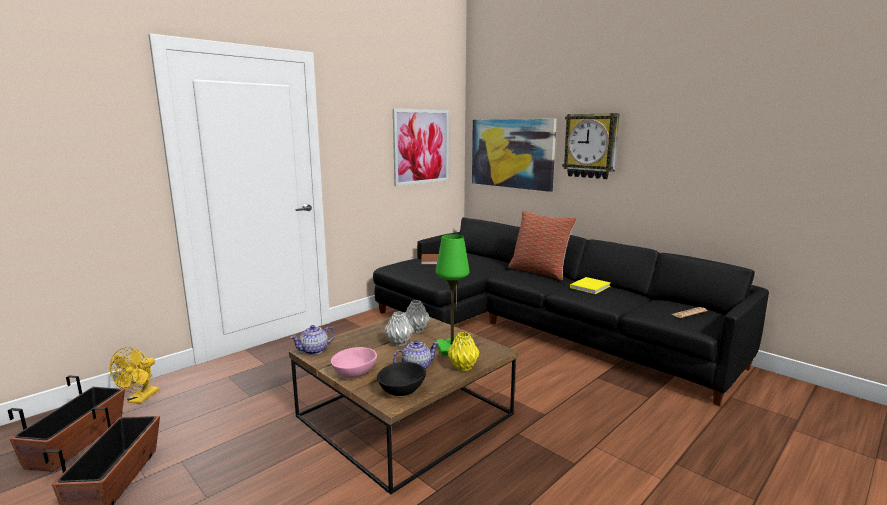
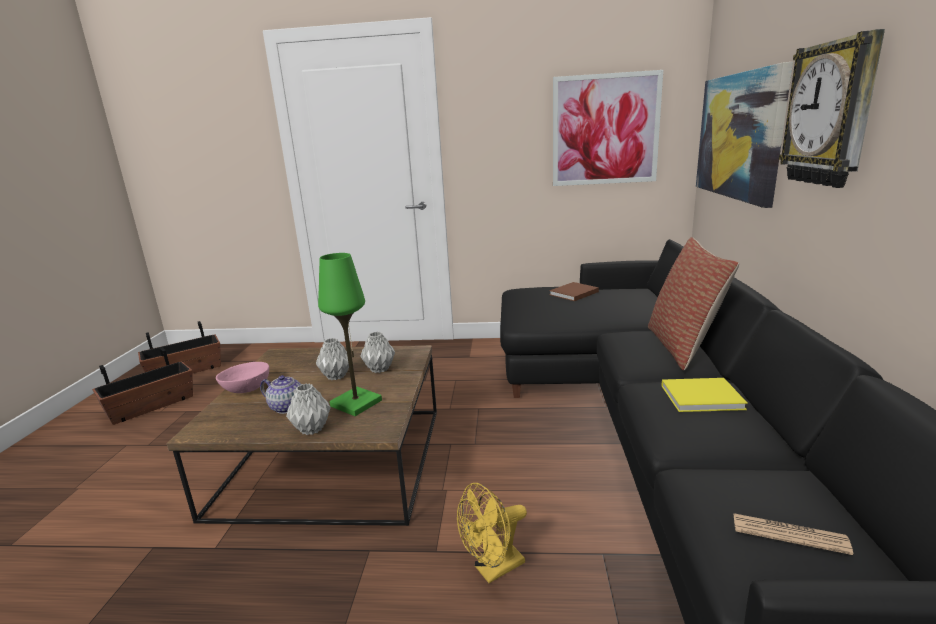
camera: 50 degrees right, 5 degrees up
yellow fan [110,347,159,404] -> yellow fan moved to [457,483,527,583]
teapot [290,325,335,355] -> none
black bowl [377,362,426,396] -> none
yellow vase [447,332,479,371] -> grey vase [286,383,331,435]

